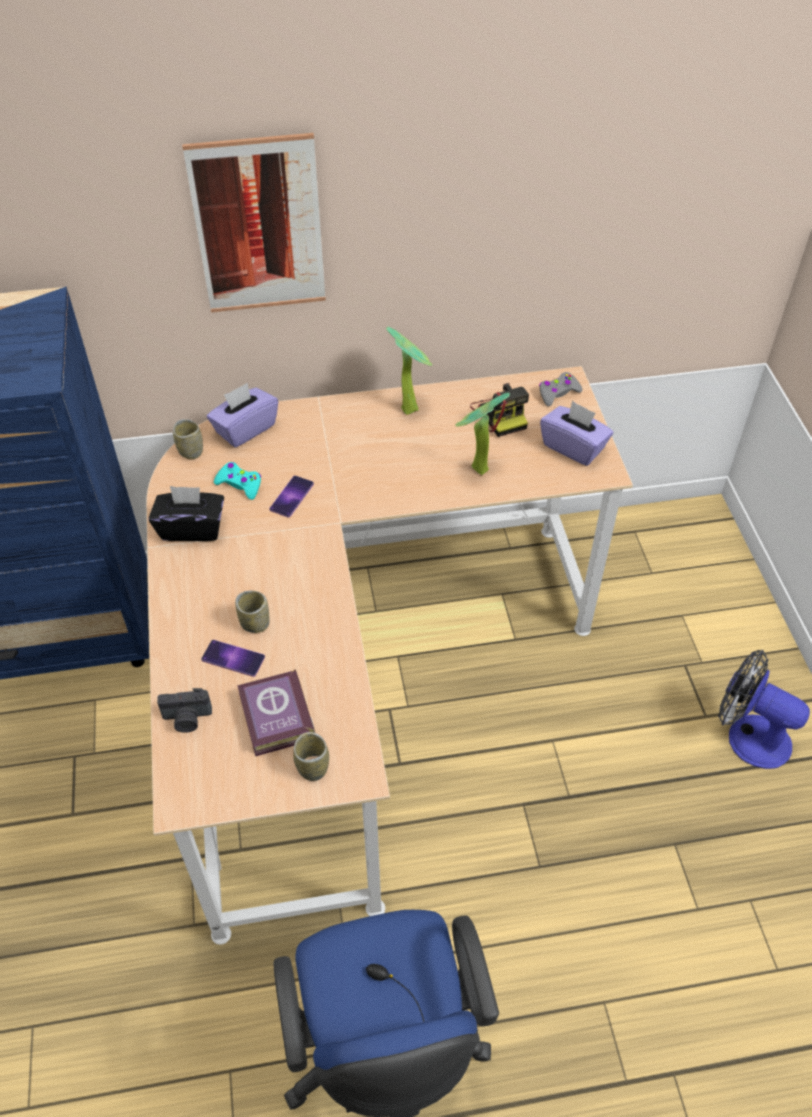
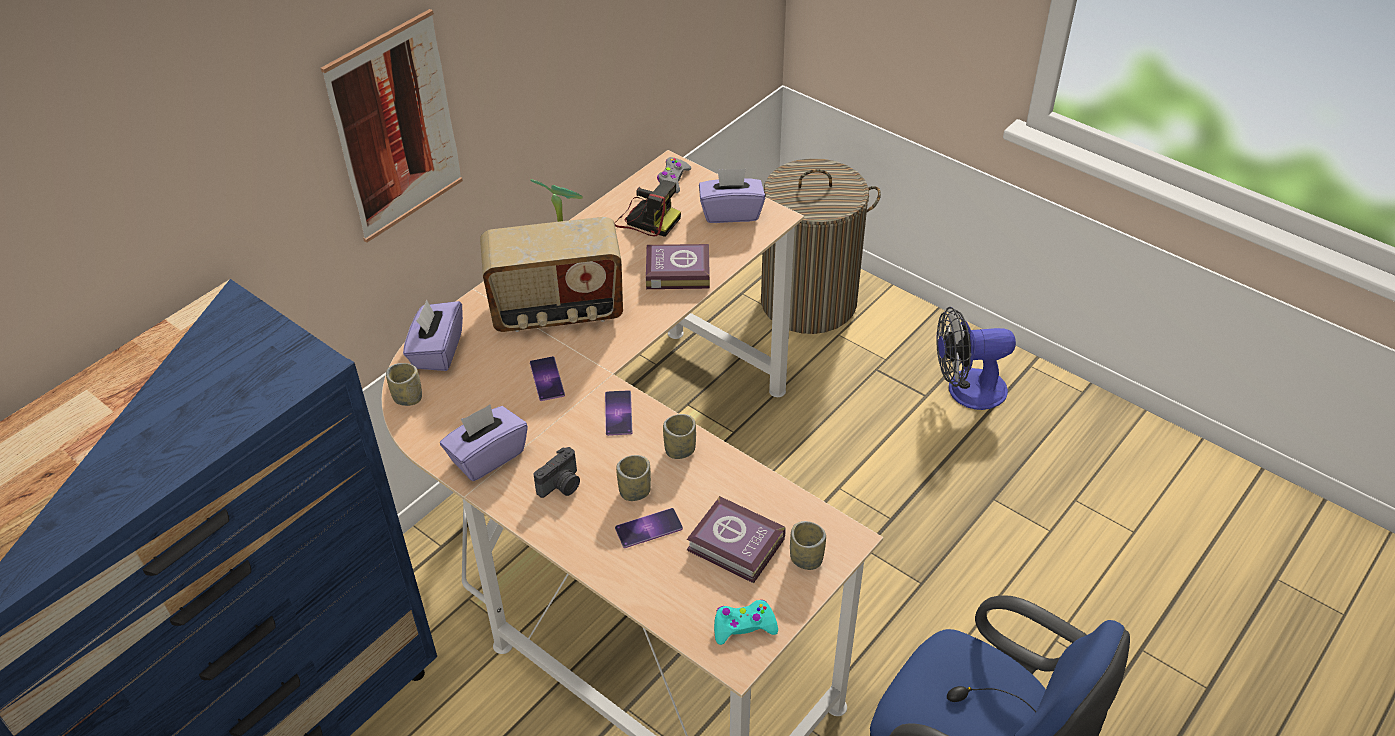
camera: 40 degrees left, 5 degrees down
black tissue box [149,486,224,541] -> purple tissue box [440,404,528,481]
camera [157,688,212,733] -> camera moved to [533,447,580,498]
turquoise game controller [214,462,261,500] -> turquoise game controller moved to [714,600,778,645]
potted plant [455,393,510,475] -> book [646,244,710,289]
none -> radio [480,217,623,332]
none -> phone [605,390,632,436]
none -> cup [663,414,696,459]
none -> laundry basket [761,158,881,334]

